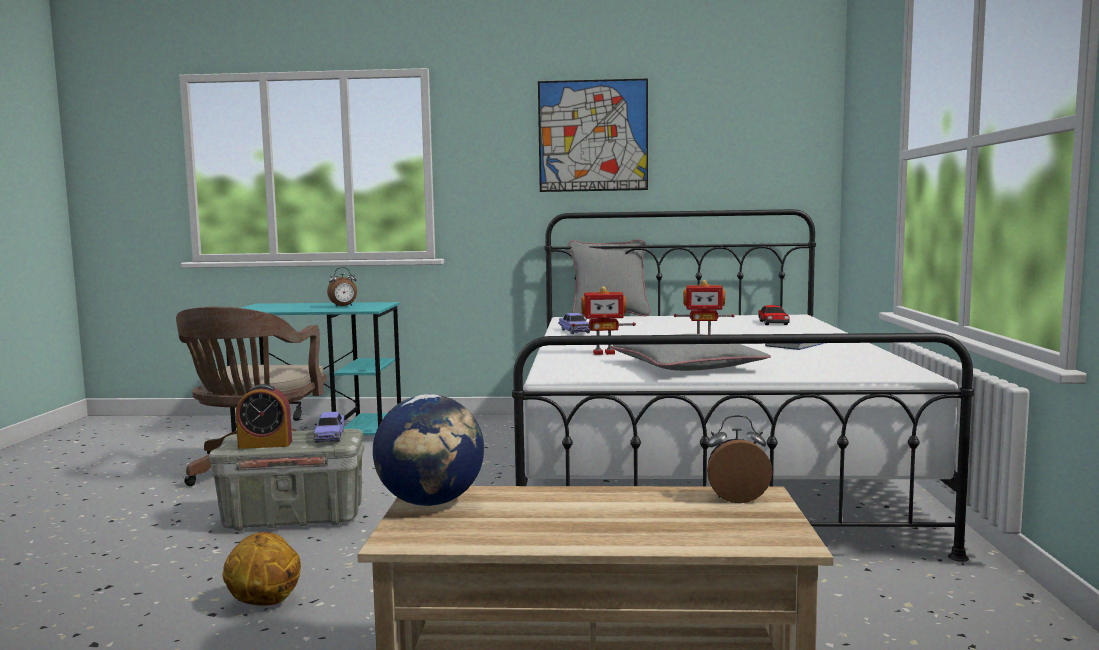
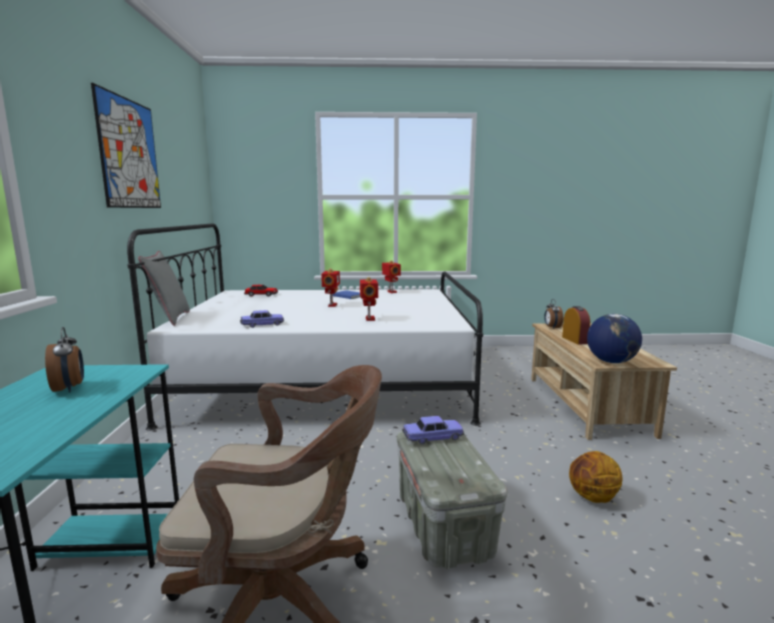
camera: 95 degrees left, 5 degrees up
alarm clock [236,384,292,449] -> alarm clock moved to [562,306,590,345]
grey pillow [611,334,771,371] -> none
none -> toy robot [382,260,401,293]

